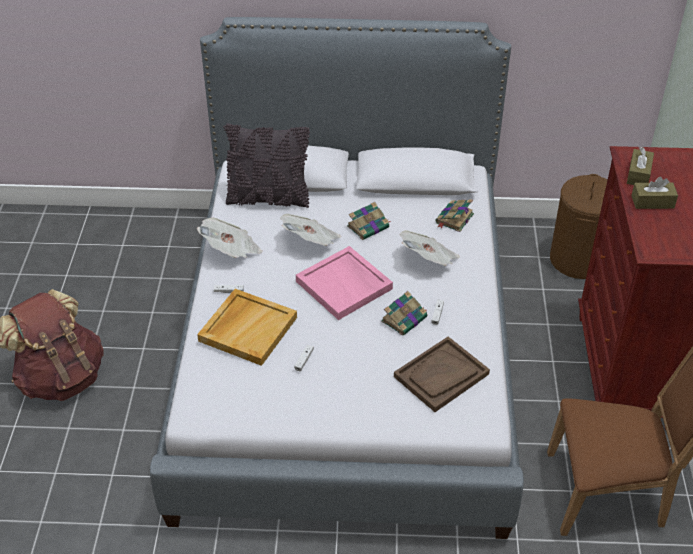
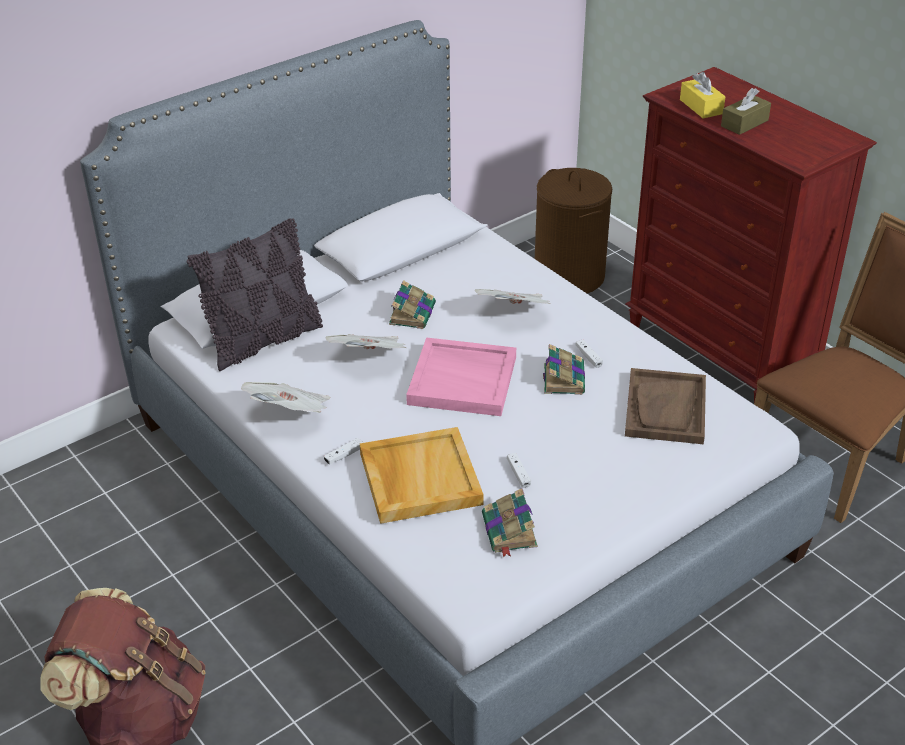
camera: 40 degrees left, 5 degrees down
book [436,199,474,232] -> book moved to [482,488,538,557]
brown tissue box [627,147,654,185] -> yellow tissue box [680,71,726,118]

